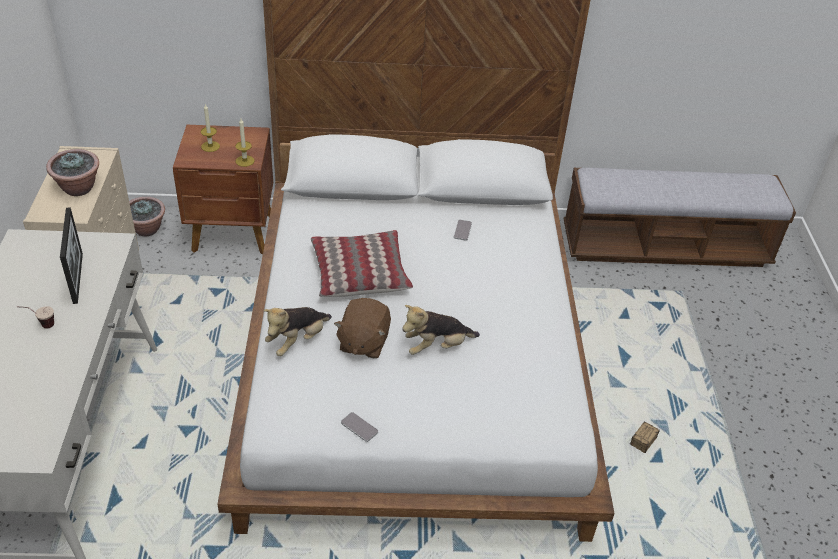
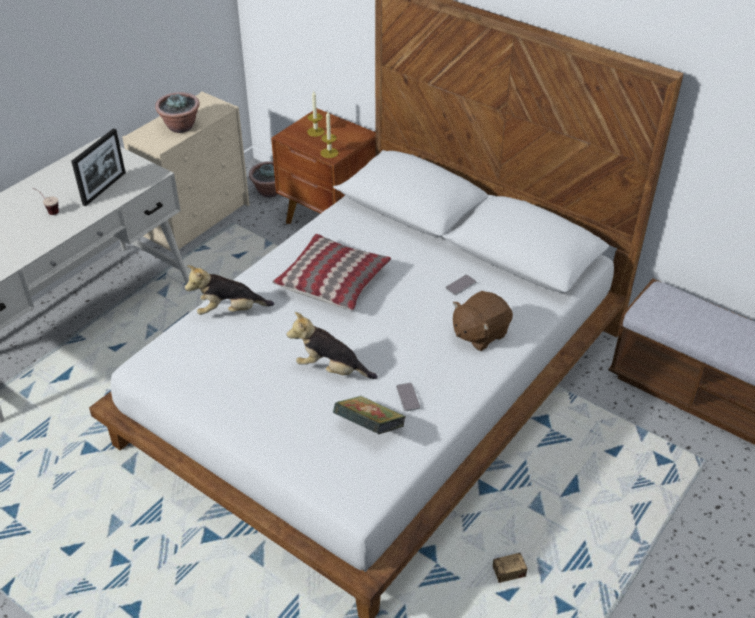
camera: 40 degrees right, 0 degrees up
brown plush toy [334,298,391,358] -> brown plush toy moved to [453,291,513,351]
phone [341,412,378,442] -> phone moved to [396,383,420,411]
none -> book [333,396,406,434]

